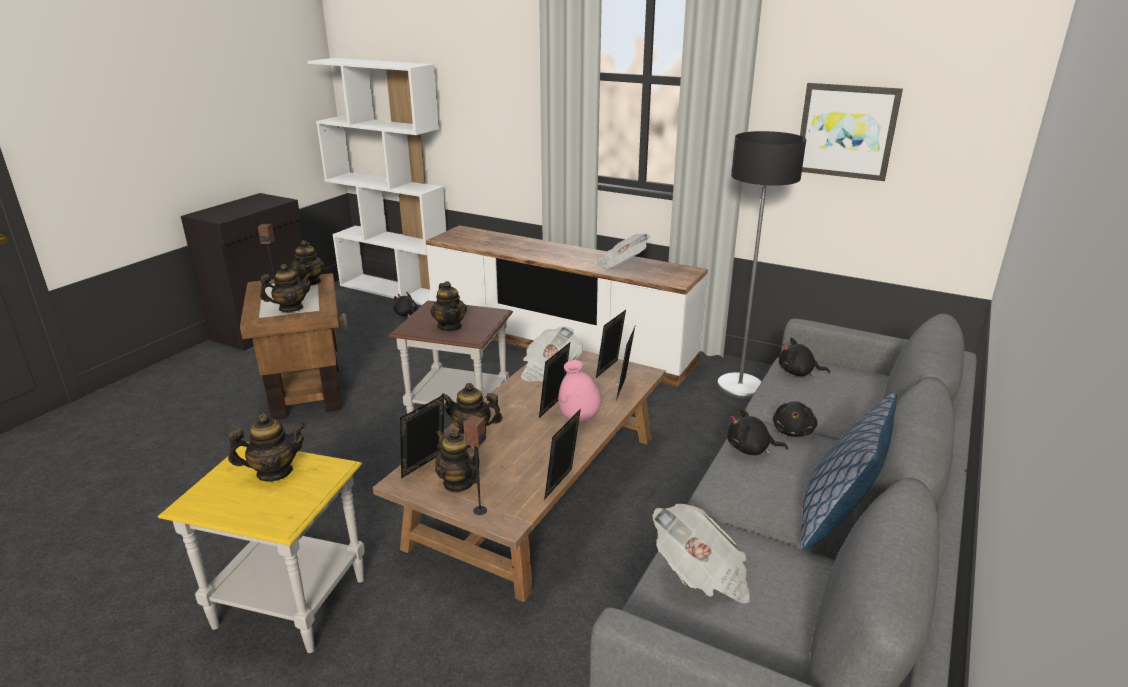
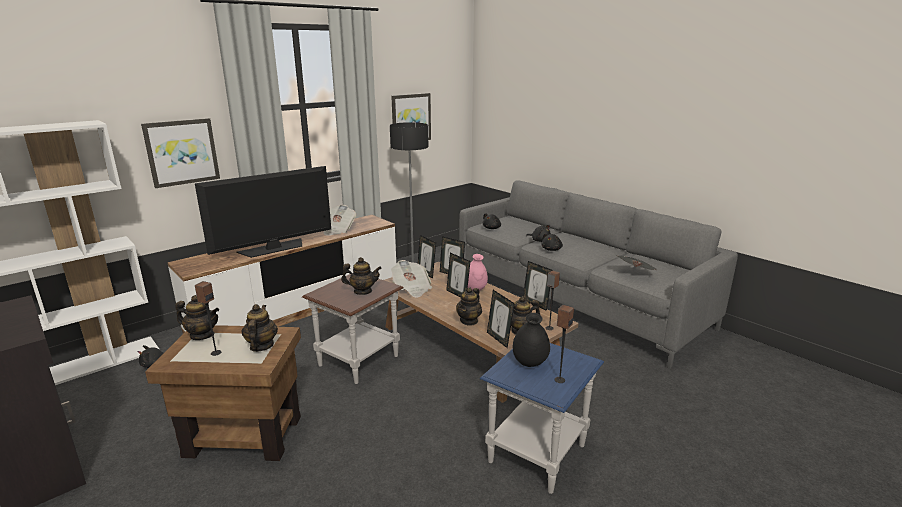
camera: 70 degrees left, 5 degrees down
yellow side table [158,442,365,653] -> blue side table [480,343,604,494]
teapot [228,413,306,482] -> black vase [513,313,550,367]
pillow [800,393,897,550] -> none
none -> picture [141,118,220,188]
none -> television [195,166,331,258]
none -> speaker [555,305,574,383]

